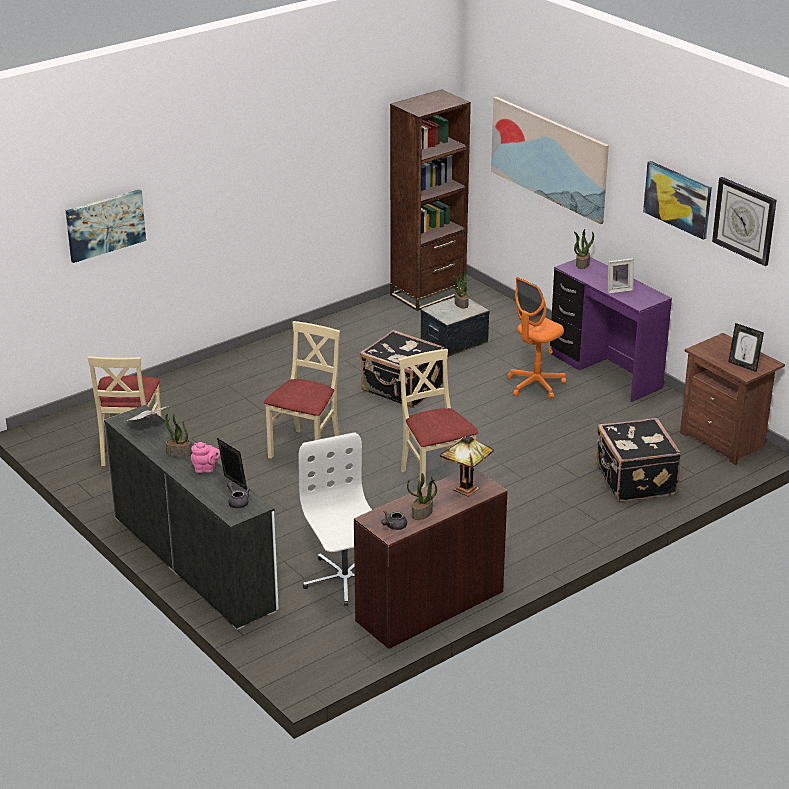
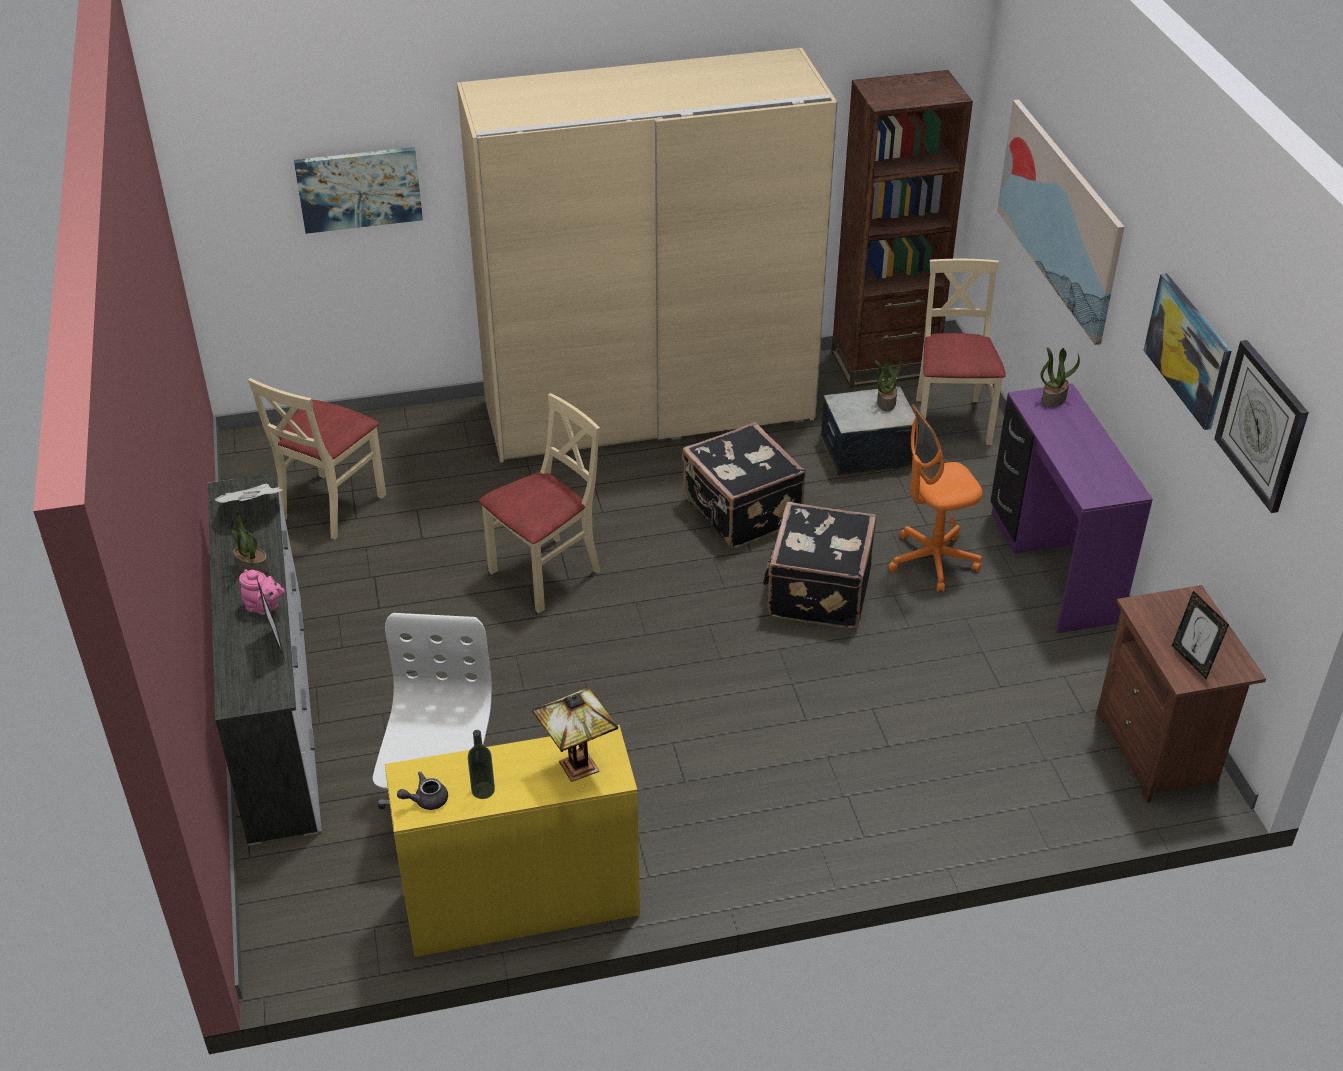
camera: 25 degrees right, 10 degrees up
grey teapot [227,481,250,508] -> none
brown desk [354,467,508,649] -> yellow desk [385,725,640,957]
beige chair [398,349,478,488] -> beige chair moved to [916,259,1006,445]
potted plant [407,473,437,520] -> bottle [468,730,495,799]
black suitcase [596,418,682,502] -> black suitcase moved to [763,502,876,629]
picture frame [608,258,634,294] -> none
none -> beige wardrobe [457,48,838,463]

